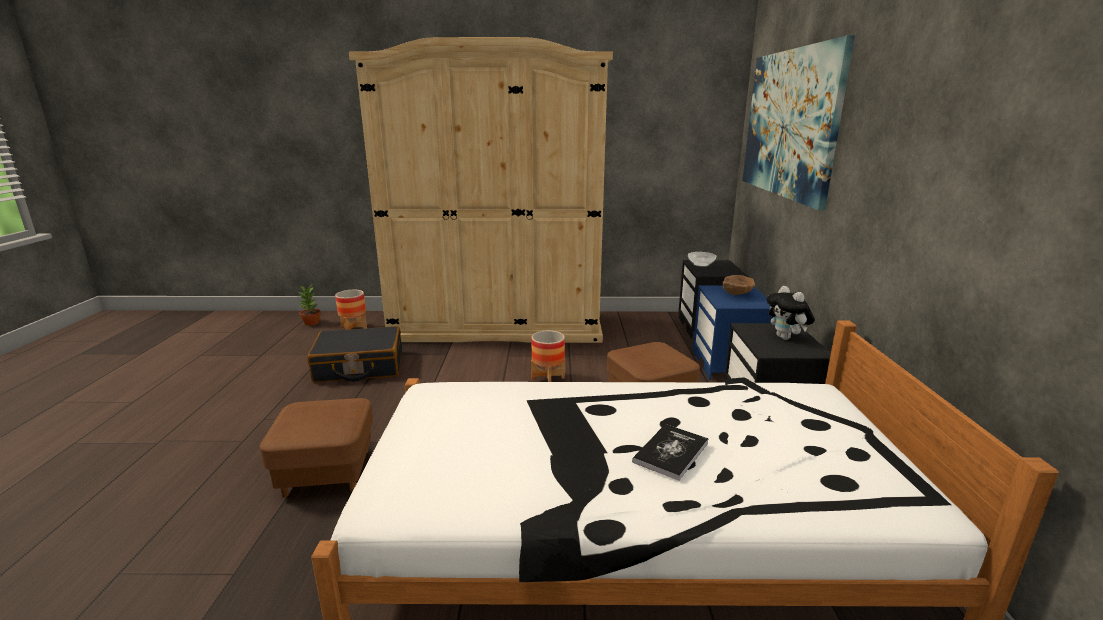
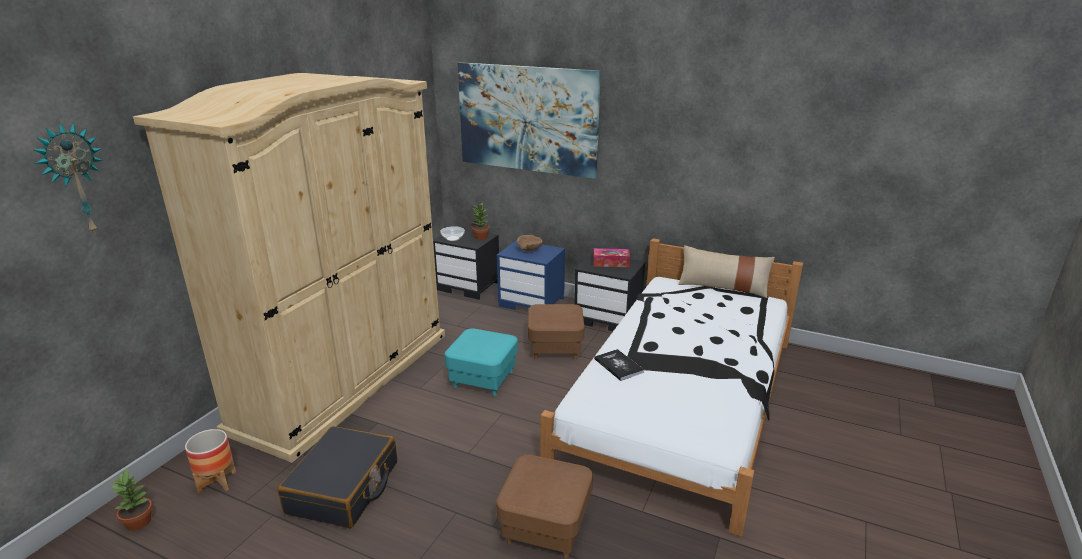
camera: 65 degrees left, 5 degrees up
planter [531,331,565,382] -> turquoise ottoman [445,328,518,396]
book [632,424,709,481] -> book moved to [594,349,644,381]
plush toy [767,286,815,340] -> tissue box [593,248,630,267]
none -> wall clock [34,122,103,235]
none -> potted plant [471,203,490,240]
none -> beige pillow [678,245,775,298]

